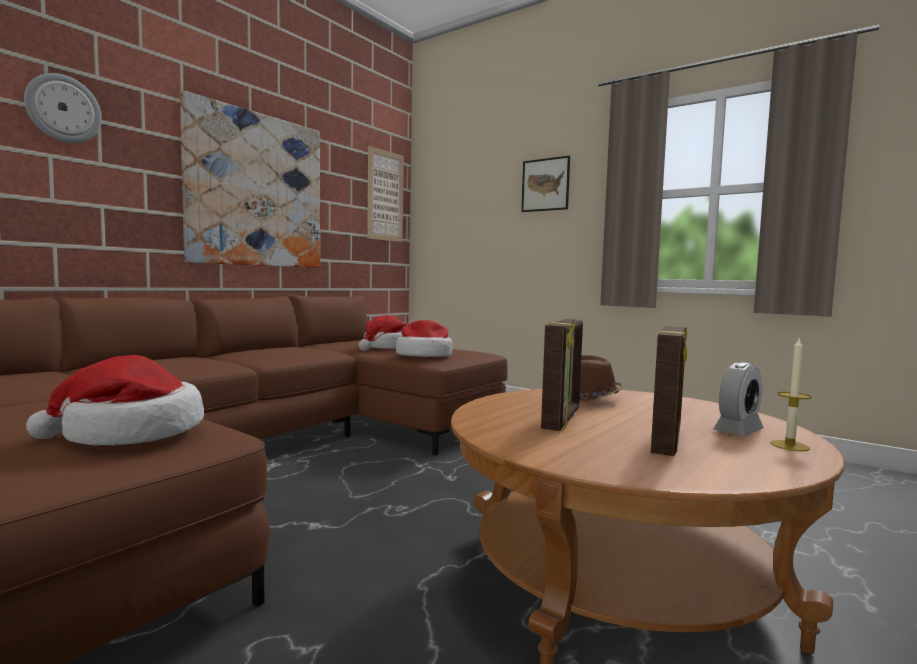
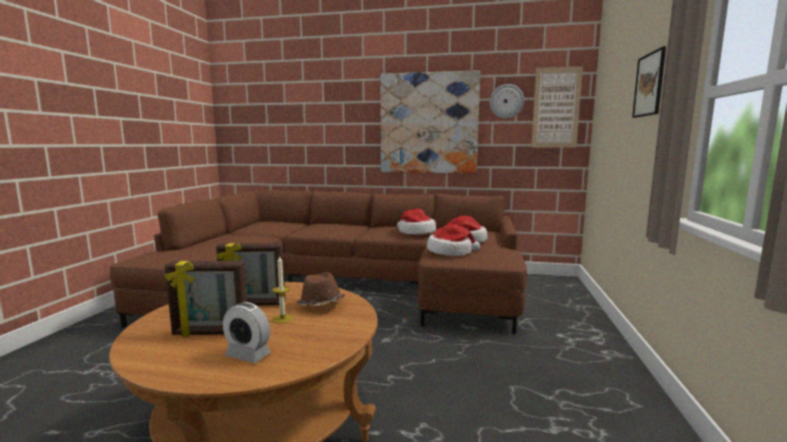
camera: 65 degrees right, 5 degrees up
wall clock [24,73,102,143] -> wall clock moved to [490,84,524,119]
hat [26,355,204,446] -> hat moved to [397,209,436,235]
candle [770,337,812,451] -> candle moved to [272,255,293,323]

